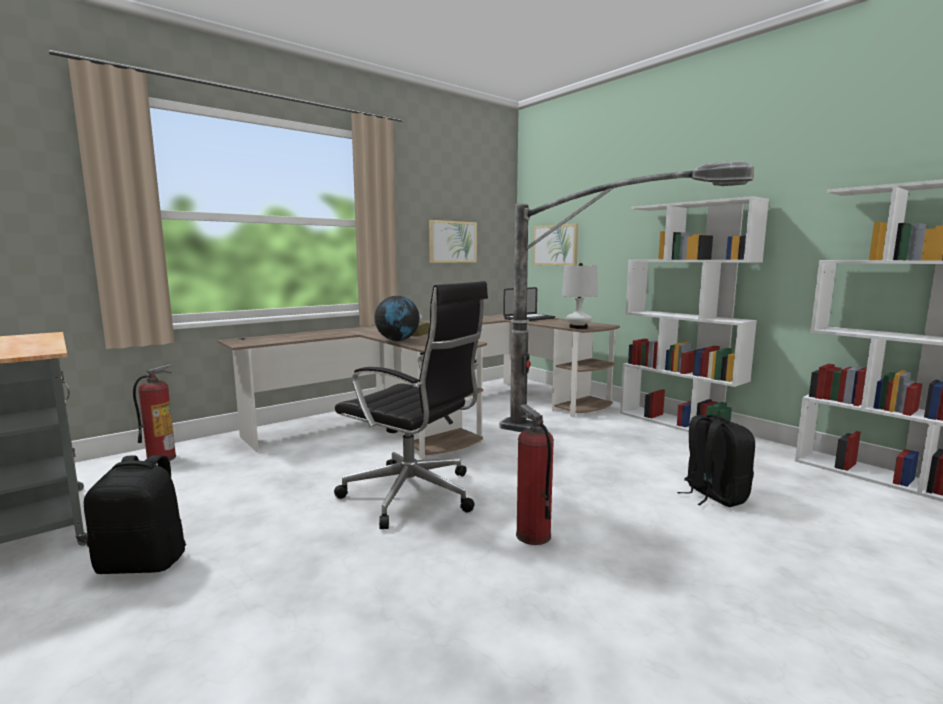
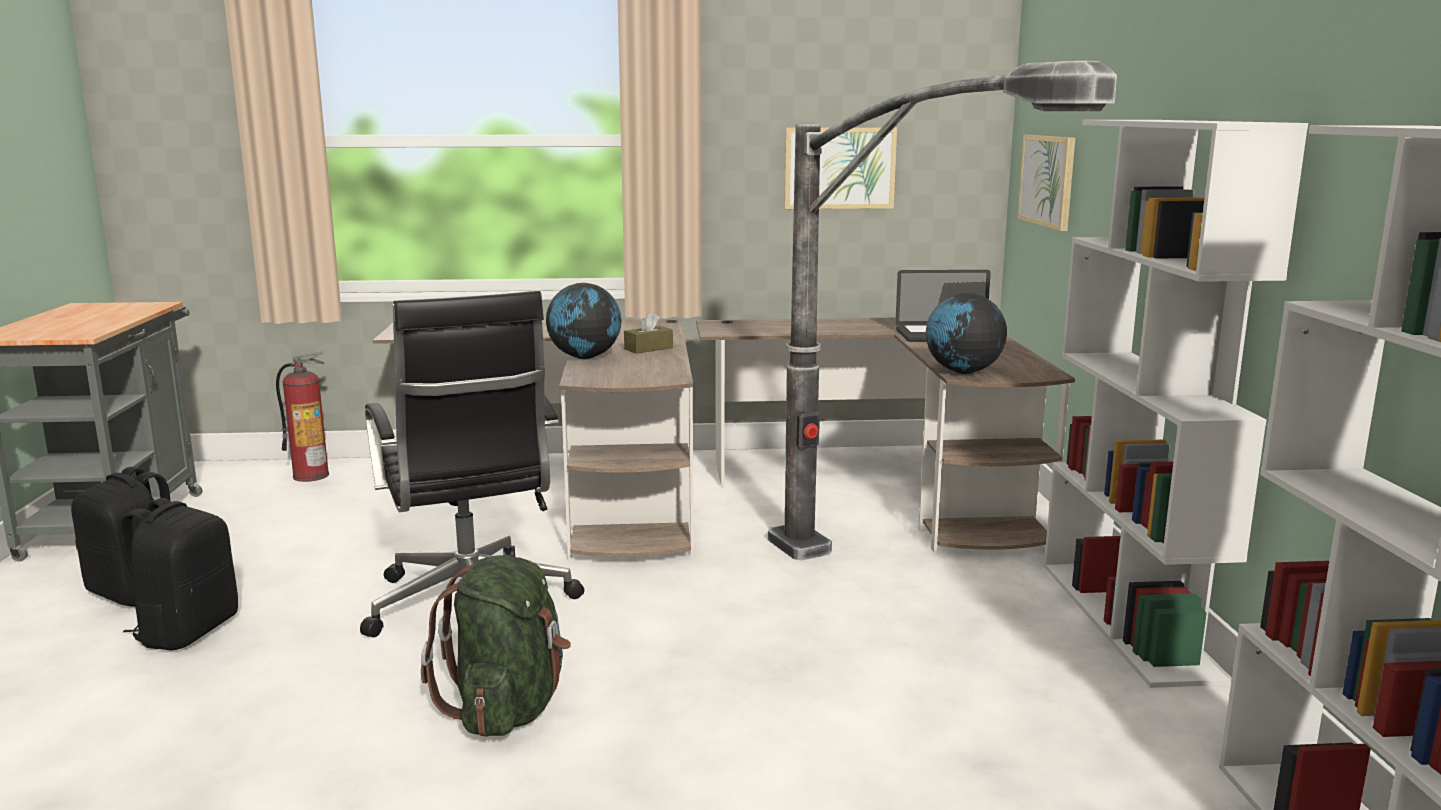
camera: 35 degrees right, 5 degrees up
fire extinguisher [516,404,554,545] -> green backpack [421,555,571,737]
white table lamp [562,263,598,329] -> globe [926,293,1007,374]
black backpack [677,415,755,507] -> black backpack moved to [119,498,238,650]

